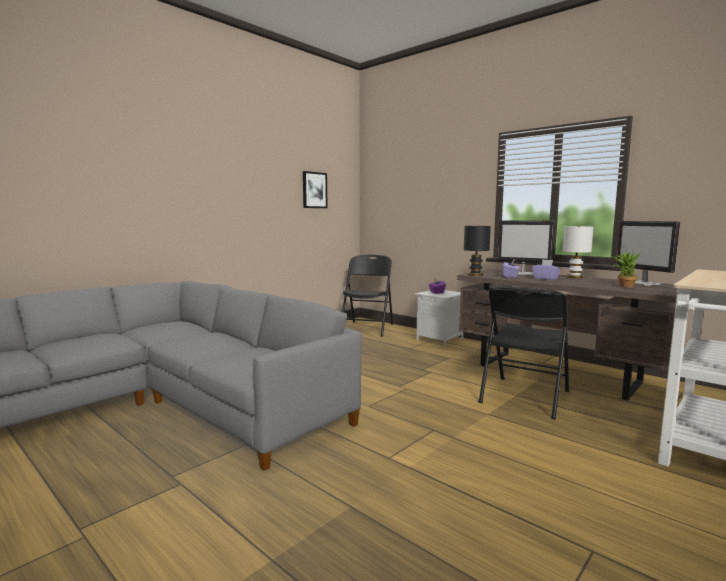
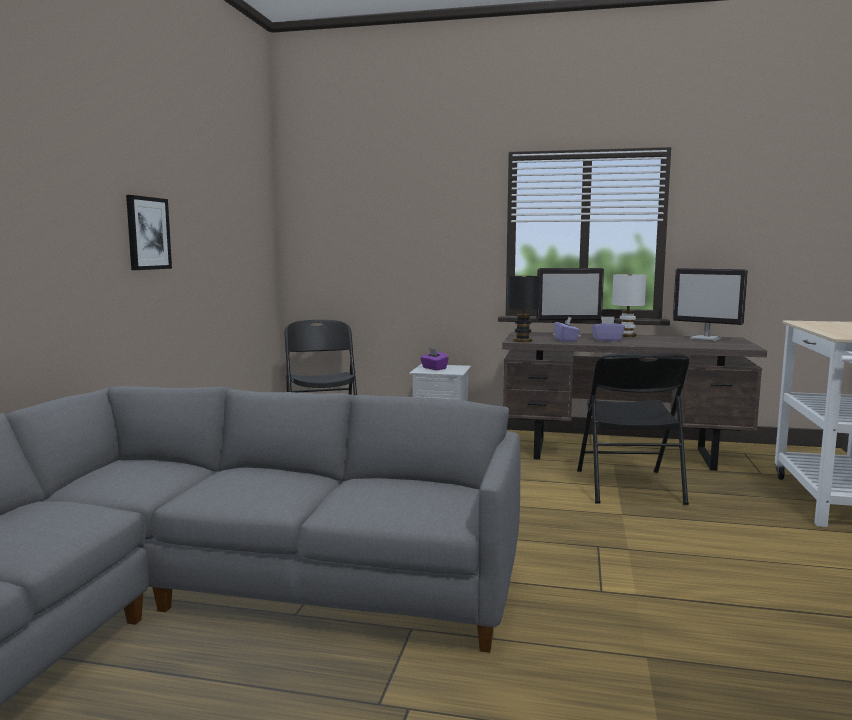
camera: 30 degrees left, 0 degrees up
picture [303,171,328,208] -> picture moved to [126,195,172,270]
potted plant [610,250,641,288] -> none

